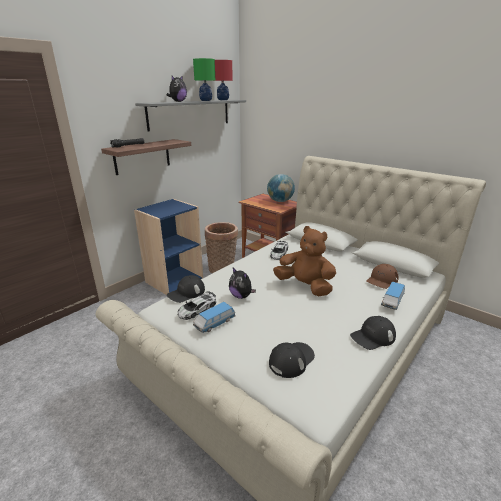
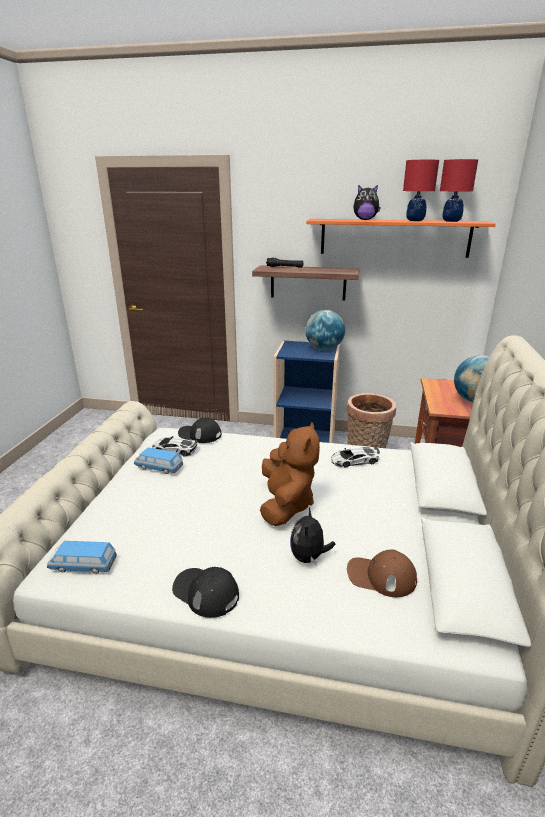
camera: 60 degrees right, 0 degrees up
grey shelf [135,100,246,131] -> orange shelf [306,219,496,258]
green table lamp [193,58,215,101] -> red table lamp [403,159,439,221]
plush toy [229,268,256,299] -> plush toy moved to [290,508,335,565]
black cap [269,342,315,378] -> none
toy car [381,282,405,310] -> toy car moved to [47,541,117,574]
none -> globe [305,310,345,350]

